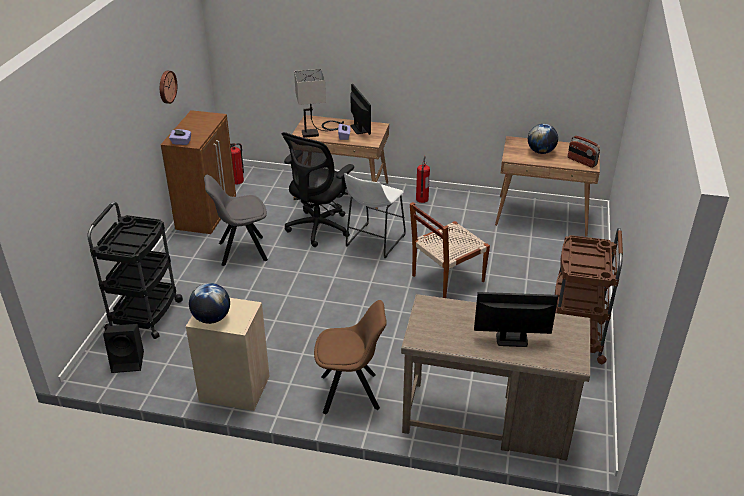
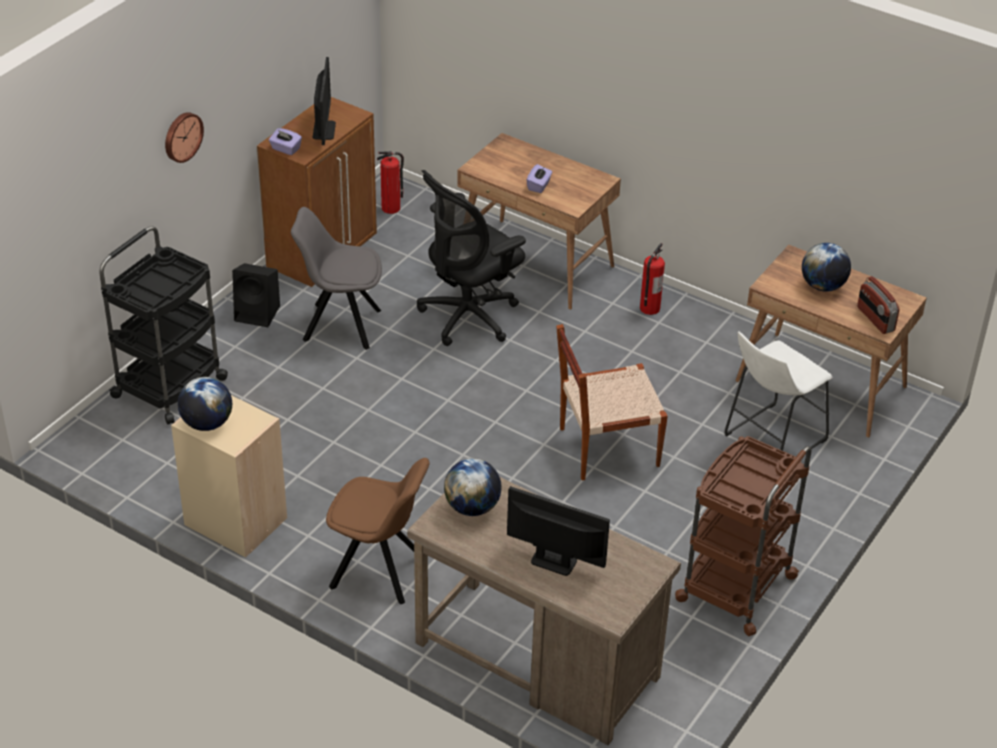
camera: 20 degrees right, 5 degrees up
black speaker [103,324,144,373] -> black speaker moved to [232,263,280,327]
wall clock [160,71,177,104] -> wall clock moved to [165,112,204,163]
table lamp [294,69,344,138] -> none
white stool [344,173,406,258] -> white stool moved to [724,331,833,451]
monitor [350,84,371,135] -> monitor moved to [313,57,336,145]
none -> globe [444,458,502,516]

